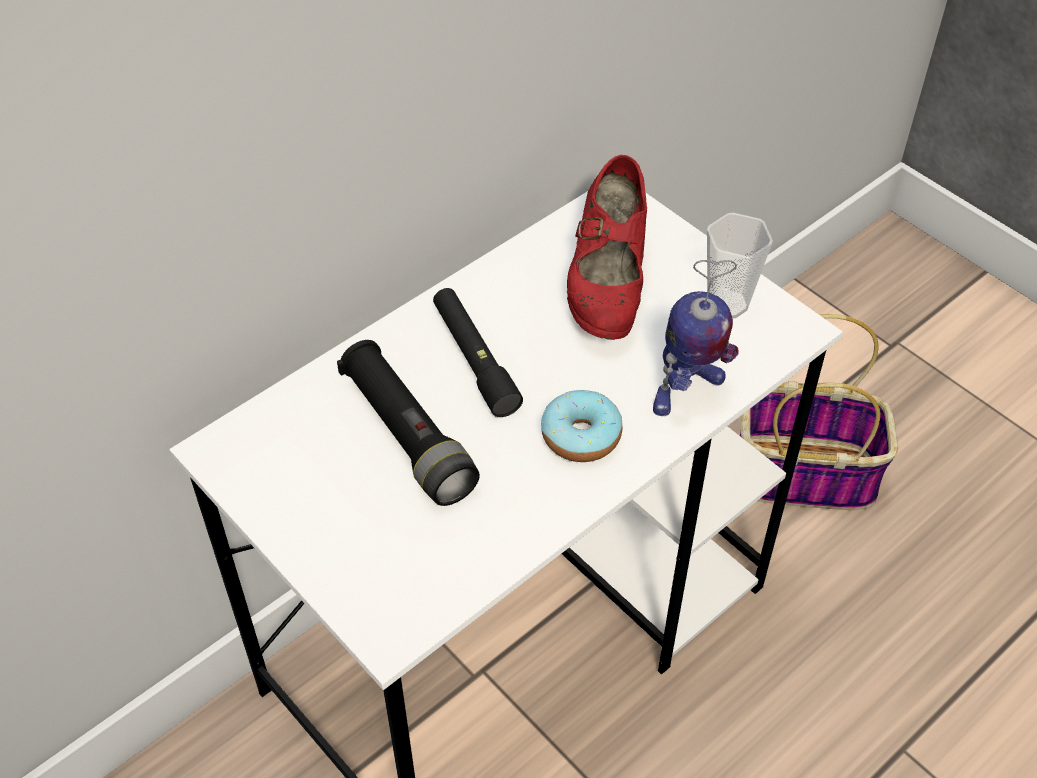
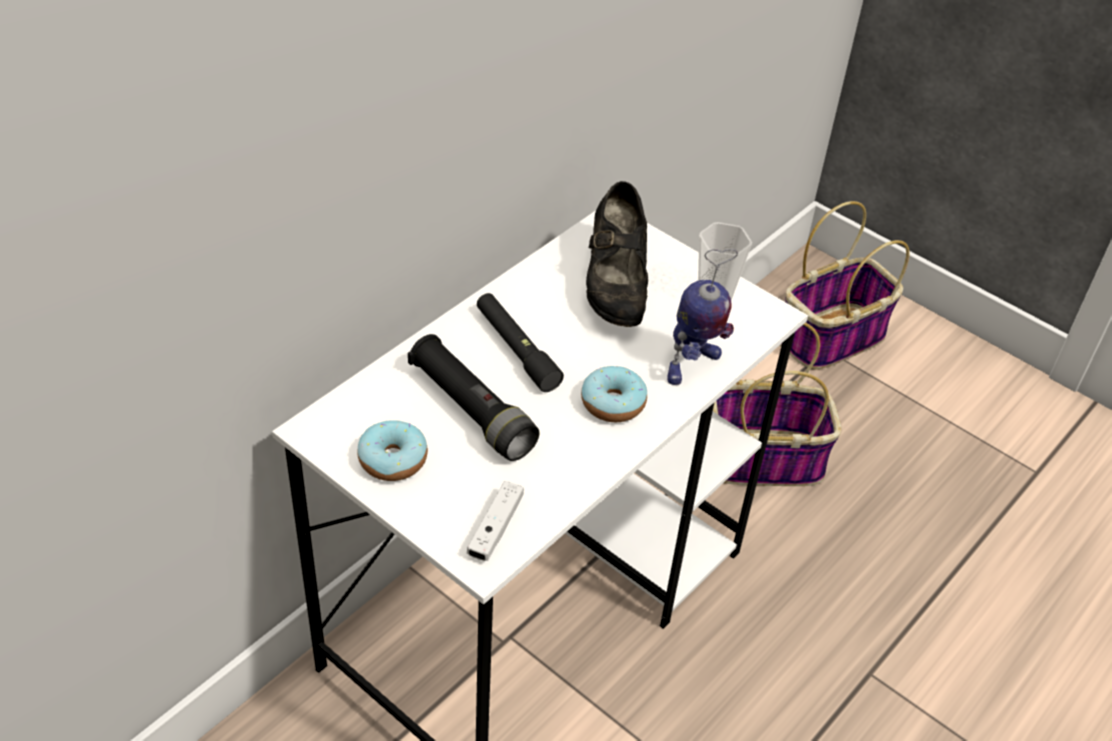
camera: 10 degrees left, 5 degrees down
red shoe [567,155,647,340] -> black shoe [586,181,648,327]
none -> donut [357,420,428,481]
none -> white game controller [467,481,524,561]
none -> basket [780,201,910,370]

